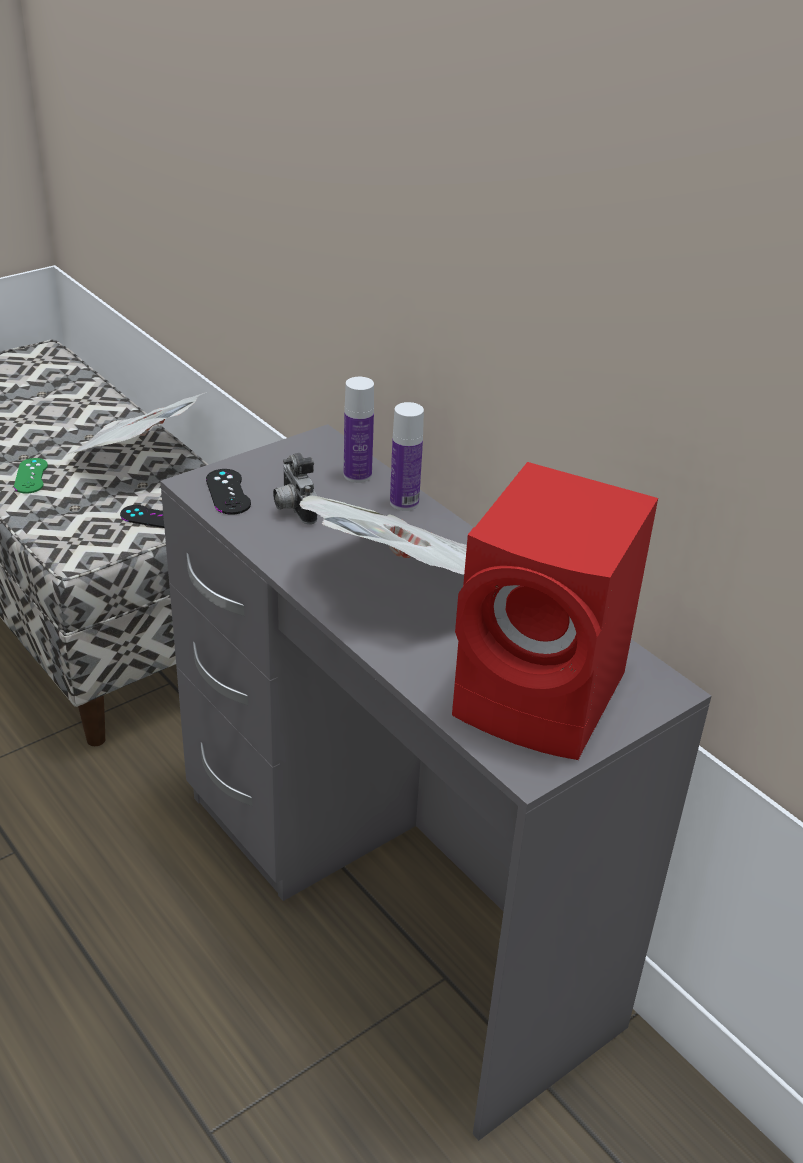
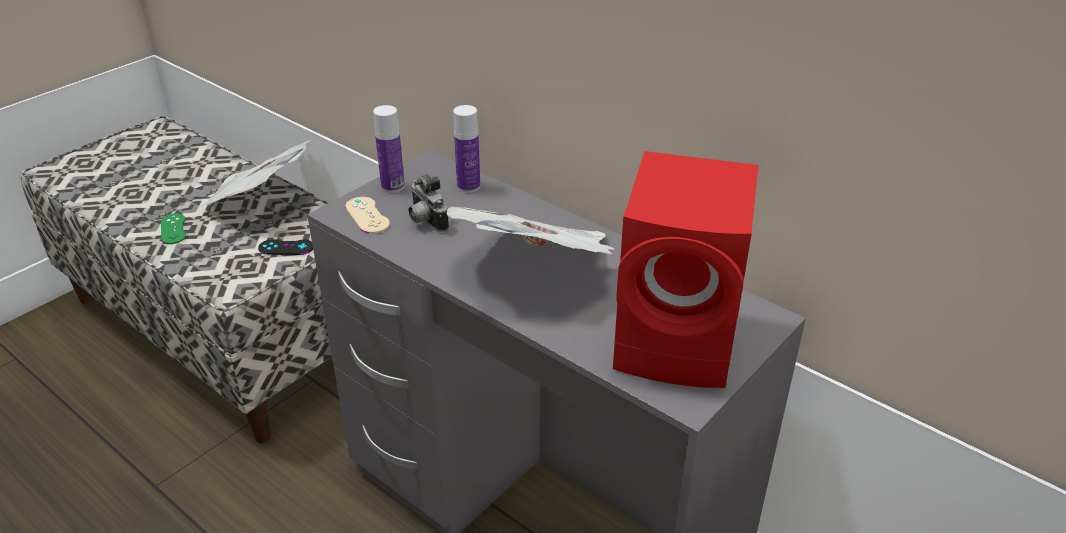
camera: 10 degrees left, 0 degrees up
black game controller [206,469,251,515] -> beige game controller [345,197,390,234]
bottle [390,402,424,511] -> bottle moved to [373,105,405,193]

